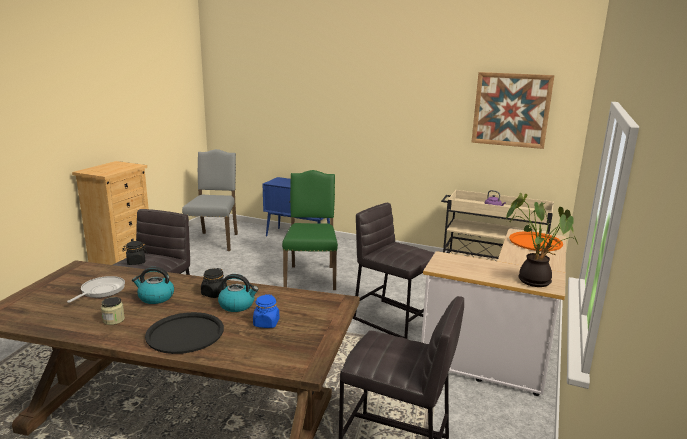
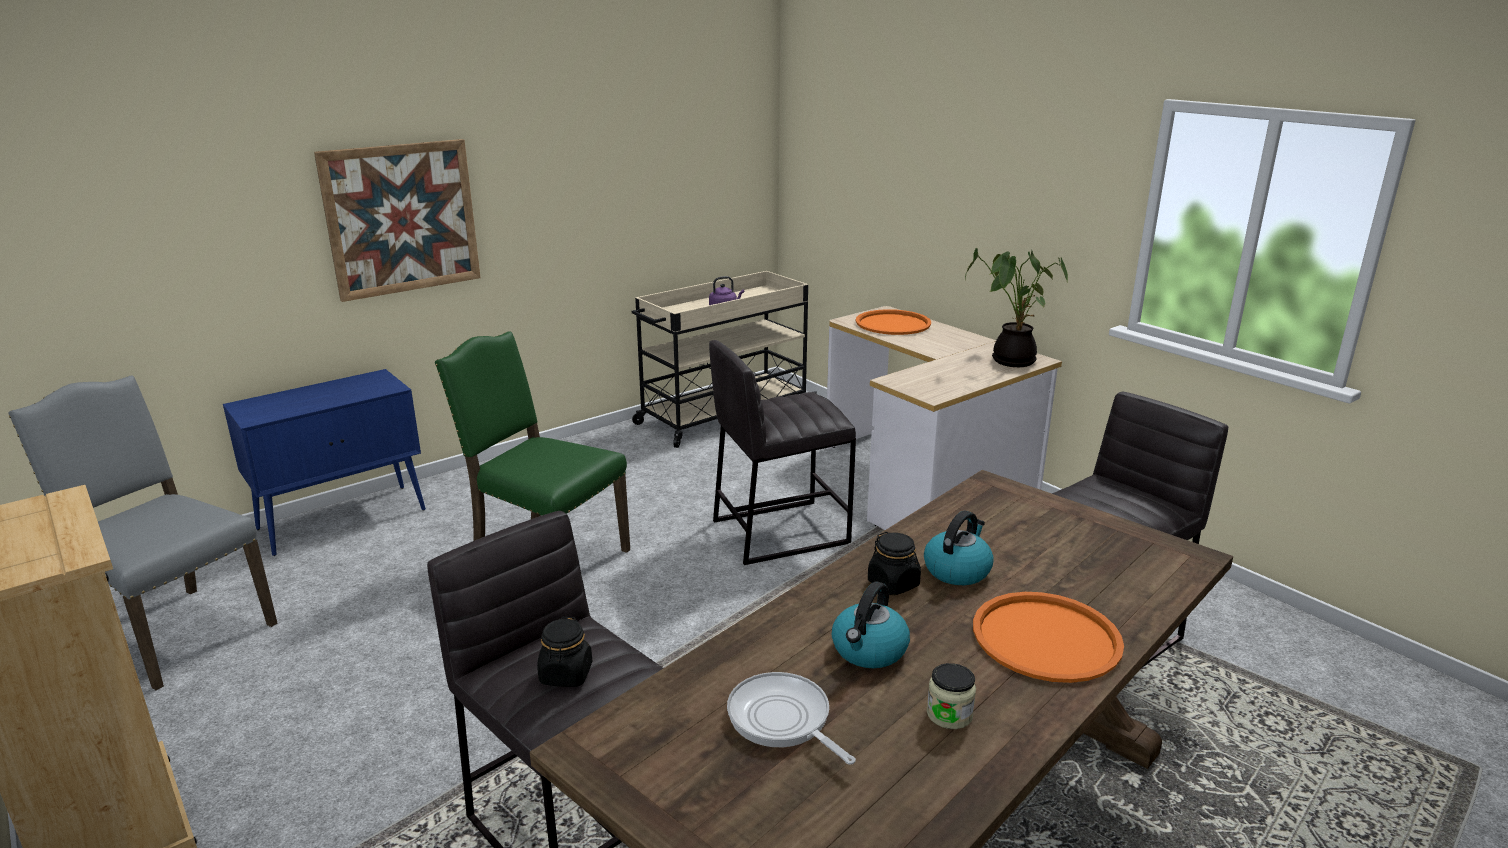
camera: 60 degrees left, 5 degrees up
black tray [145,312,224,354] -> orange tray [973,592,1124,683]
blue jar [253,294,279,328] -> none
picture [471,72,554,149] -> picture moved to [314,139,481,302]

